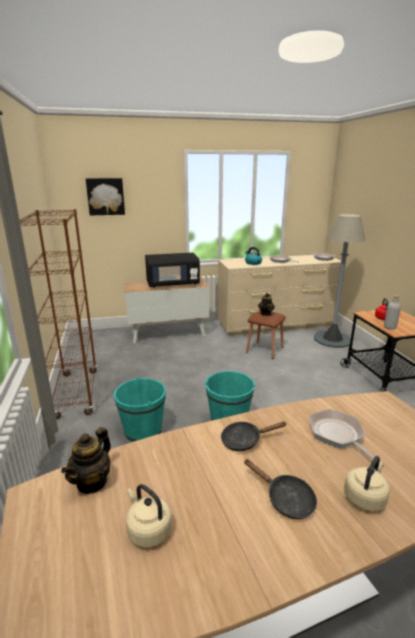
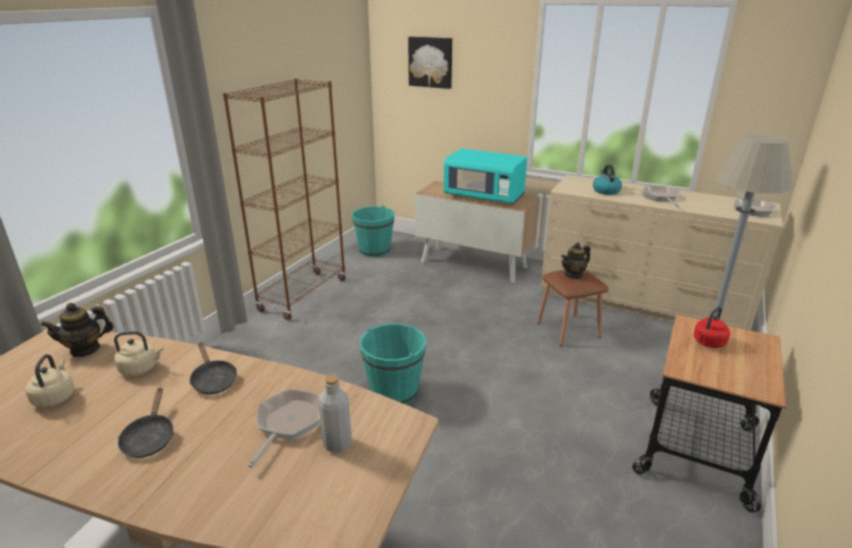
camera: 40 degrees right, 5 degrees up
turquoise bucket [114,377,166,442] -> turquoise bucket moved to [352,205,395,257]
black microwave [145,253,200,288] -> turquoise microwave [444,148,527,204]
black frying pan [221,421,286,451] -> black frying pan turned 150 degrees counterclockwise [189,342,237,394]
beige kettle [344,456,390,512] -> beige kettle moved to [114,331,164,376]
grey bottle [384,296,401,330] -> grey bottle moved to [319,375,352,453]

